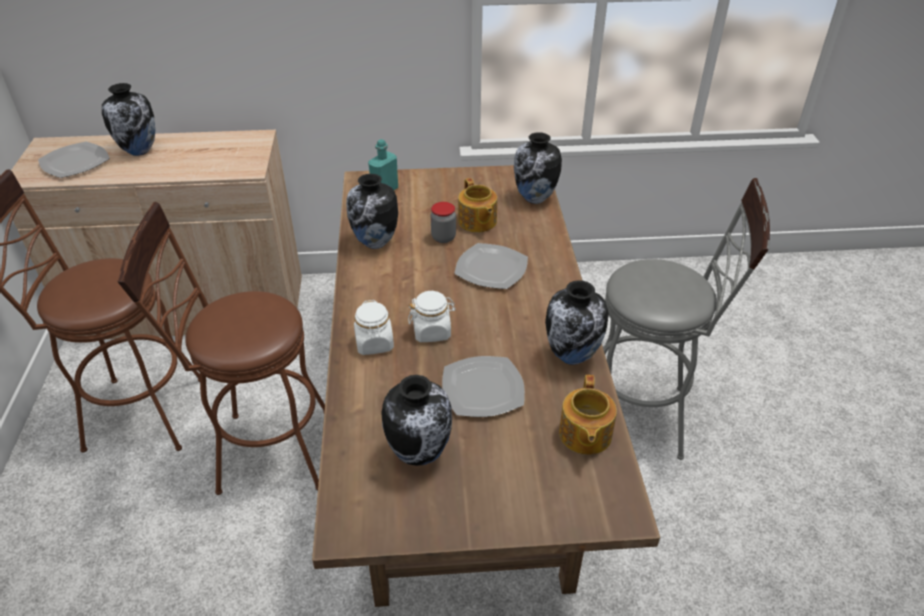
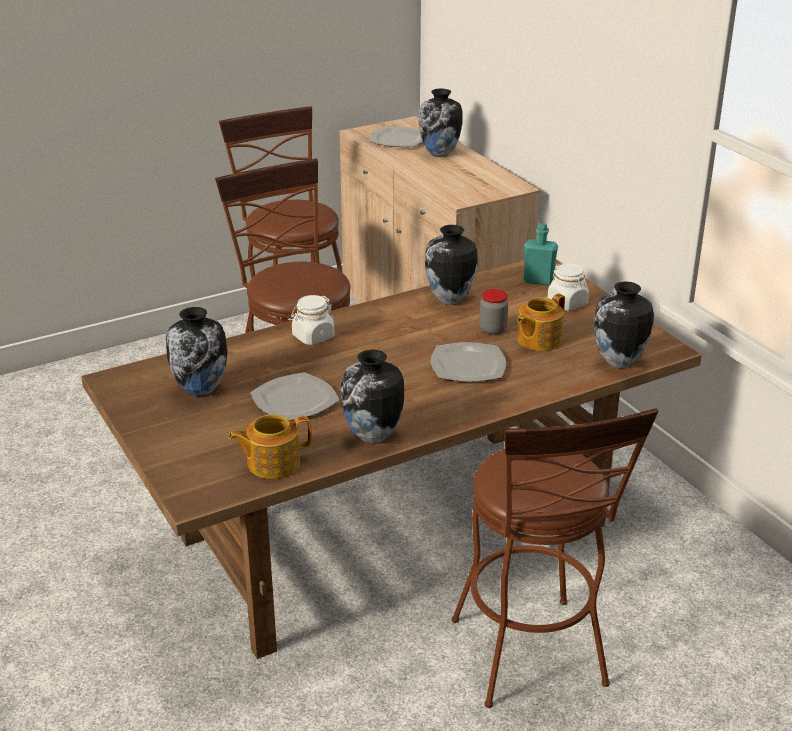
camera: 65 degrees right, 10 degrees down
white jar [408,291,456,342] -> white jar moved to [548,263,589,311]
grey stool [603,178,770,460] -> brown stool [451,408,658,708]

